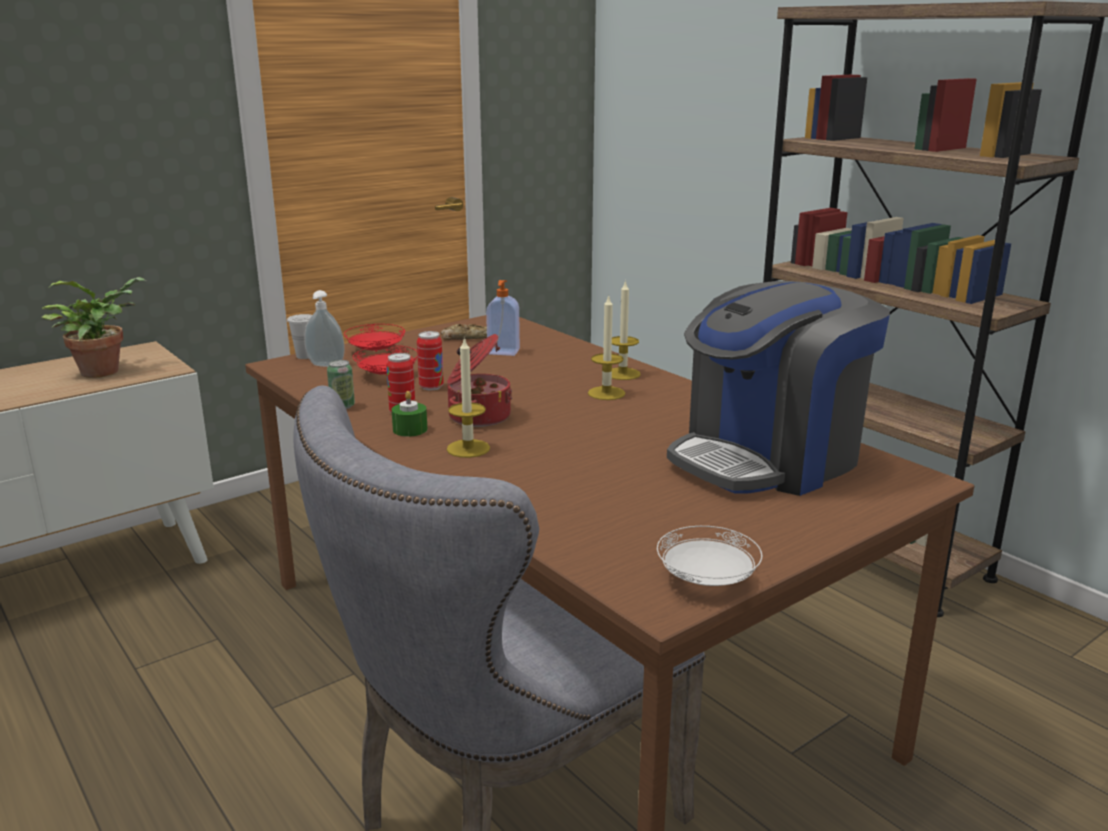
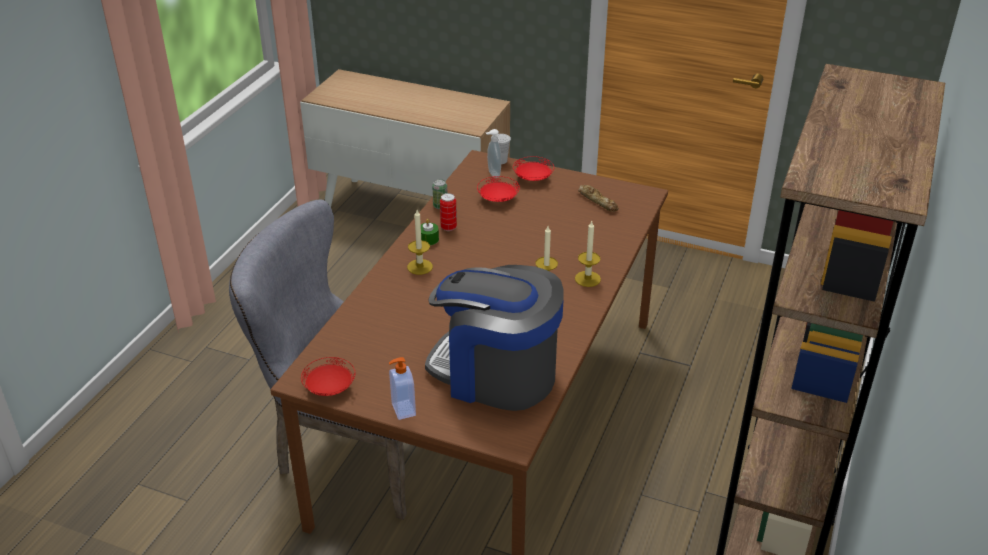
camera: 60 degrees right, 15 degrees up
potted plant [41,277,146,378] -> none
can [417,331,444,391] -> none
cooking pot [447,334,512,427] -> none
soap dispenser [486,280,520,356] -> soap dispenser moved to [389,357,416,420]
white plate [657,526,762,586] -> red plate [301,357,355,396]

